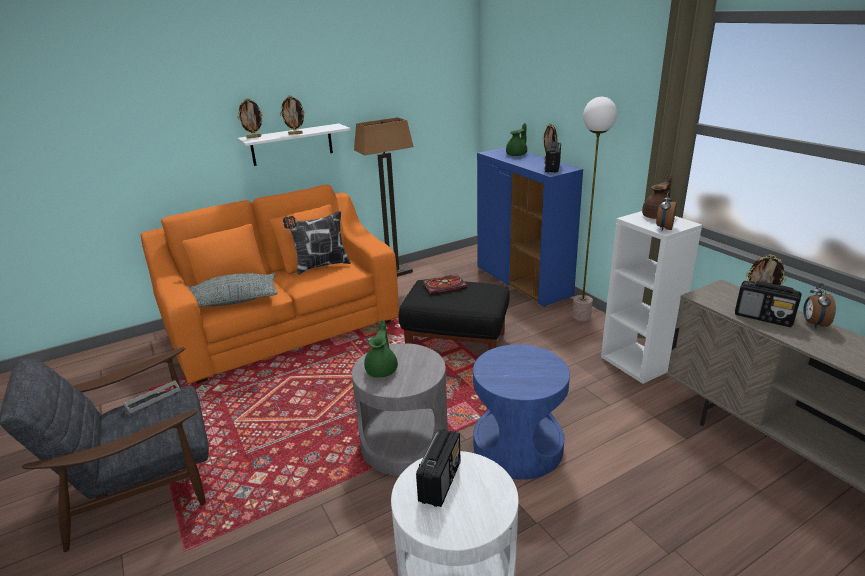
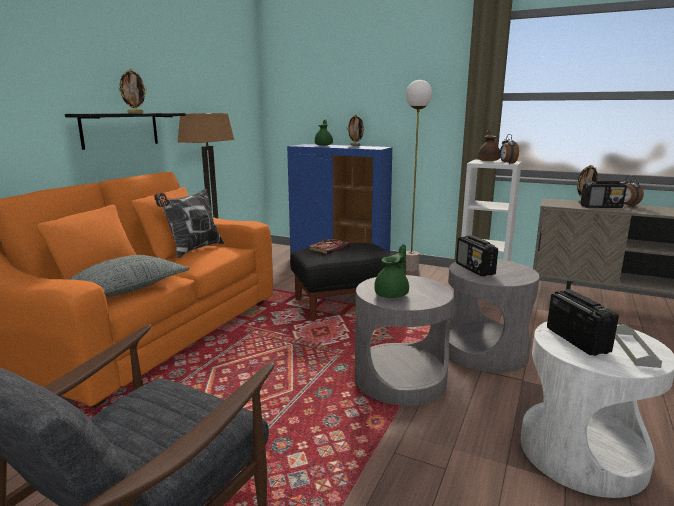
camera: 35 degrees left, 10 degrees down
grey tray [123,380,180,413] -> grey tray moved to [615,324,662,368]
picture frame [237,98,264,138] -> none
white shelf [237,124,350,166] -> black shelf [65,113,185,150]
green teapot [364,320,398,378] -> green teapot turned 60 degrees clockwise [374,244,409,298]
blue side table [473,344,570,480] -> grey side table [448,259,540,373]
radio [545,141,561,173] -> radio moved to [456,235,498,276]

